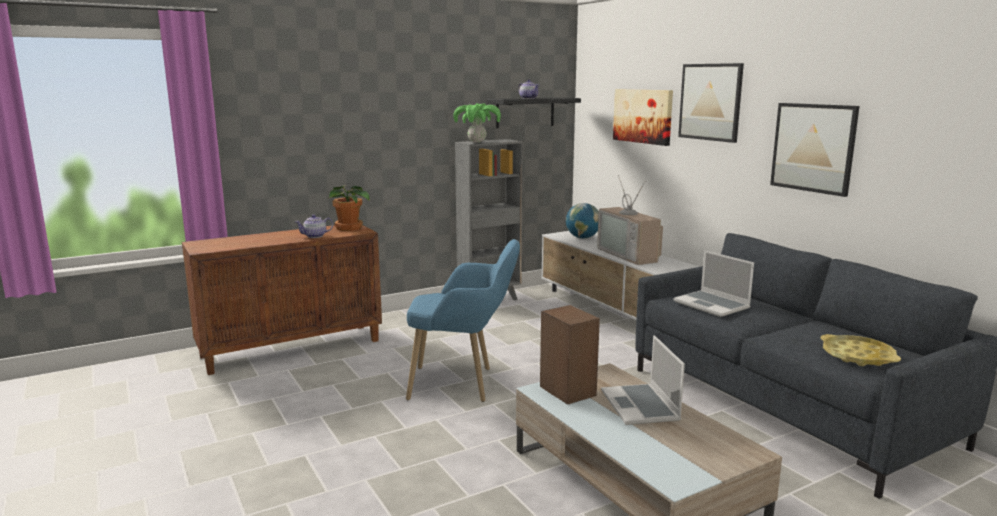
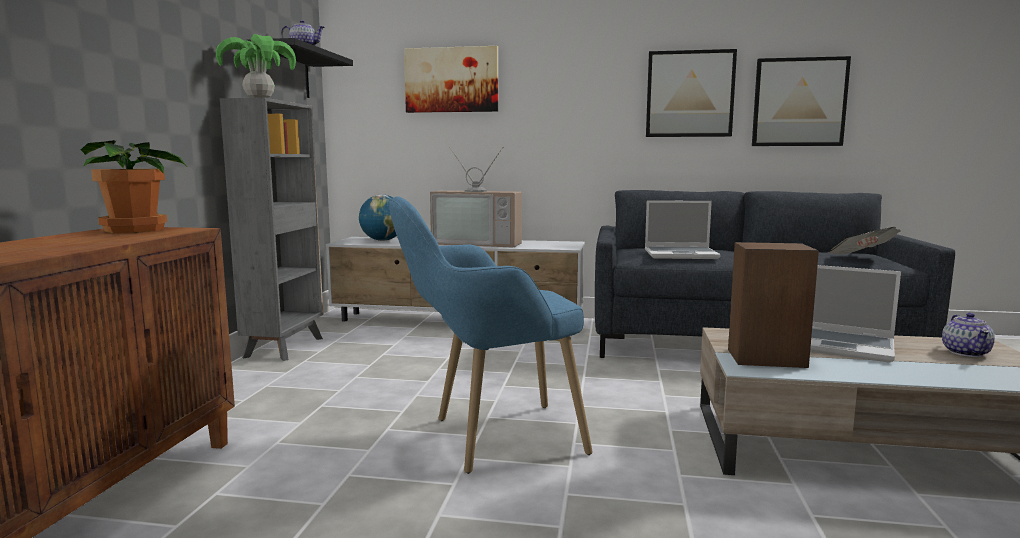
camera: 50 degrees left, 5 degrees down
teapot [295,215,333,238] -> teapot moved to [942,313,995,357]
blue armchair [406,239,520,402] -> blue armchair turned 150 degrees counterclockwise [389,196,593,474]
picture [678,63,744,143] -> picture moved to [752,56,851,146]
yellow tray [821,334,901,366] -> newspaper [828,227,900,255]

